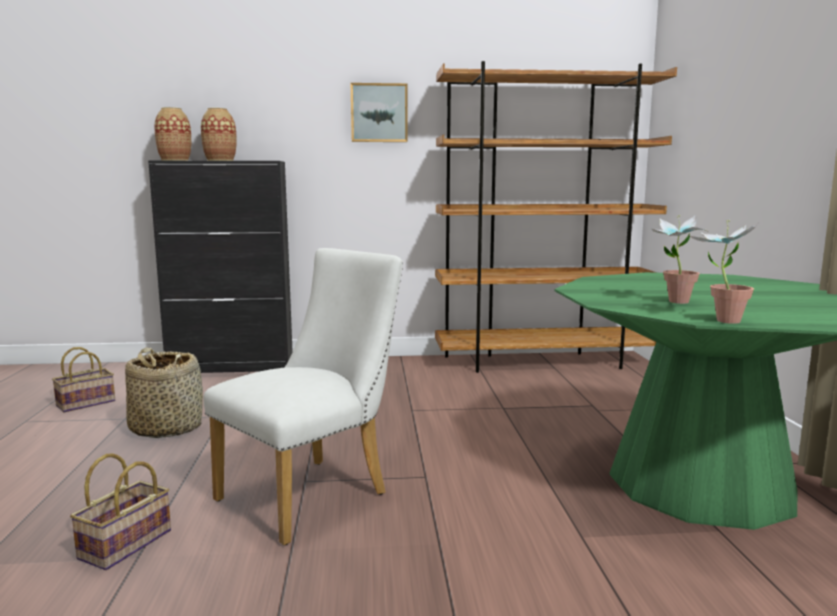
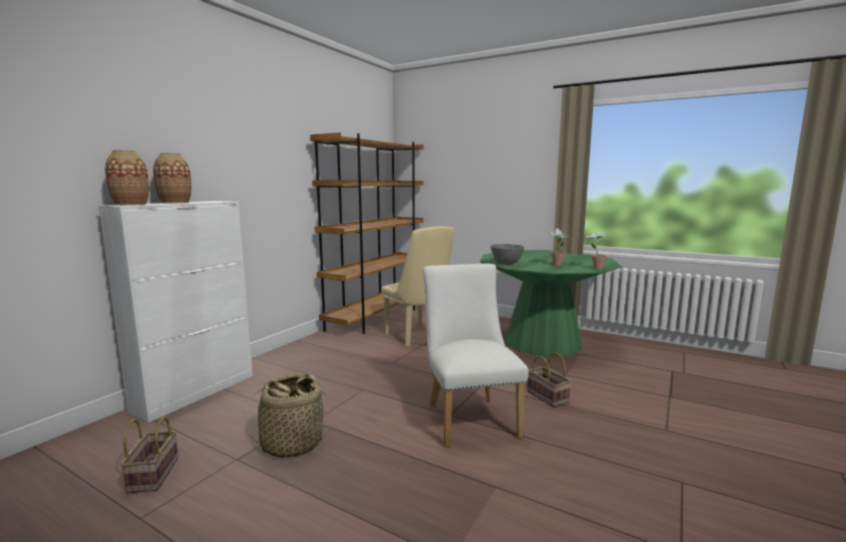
camera: 55 degrees left, 0 degrees up
basket [70,454,171,570] -> basket moved to [527,352,571,407]
black cabinet [148,161,293,373] -> white cabinet [98,201,253,423]
picture [351,83,408,142] -> none
none -> beige chair [381,226,454,347]
none -> grey bowl [490,244,524,265]

